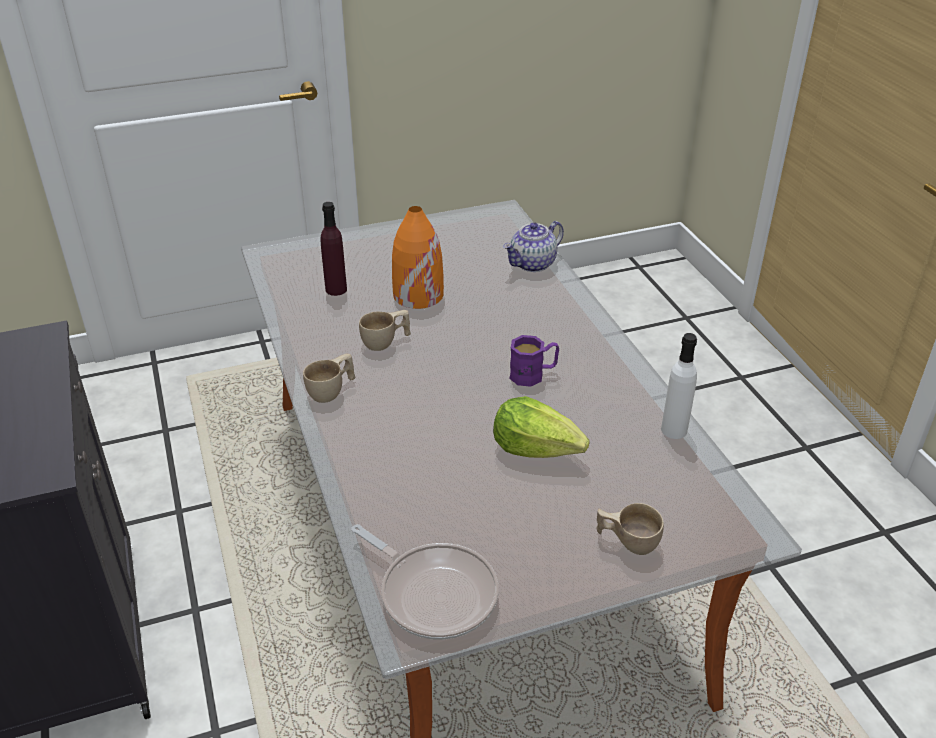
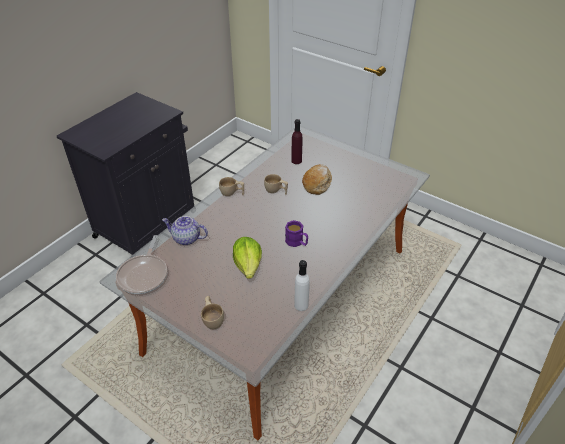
camera: 55 degrees right, 5 degrees up
orange vase [392,206,444,309] -> bread [302,164,332,195]
teapot [503,221,564,272] -> teapot moved to [162,216,208,245]

